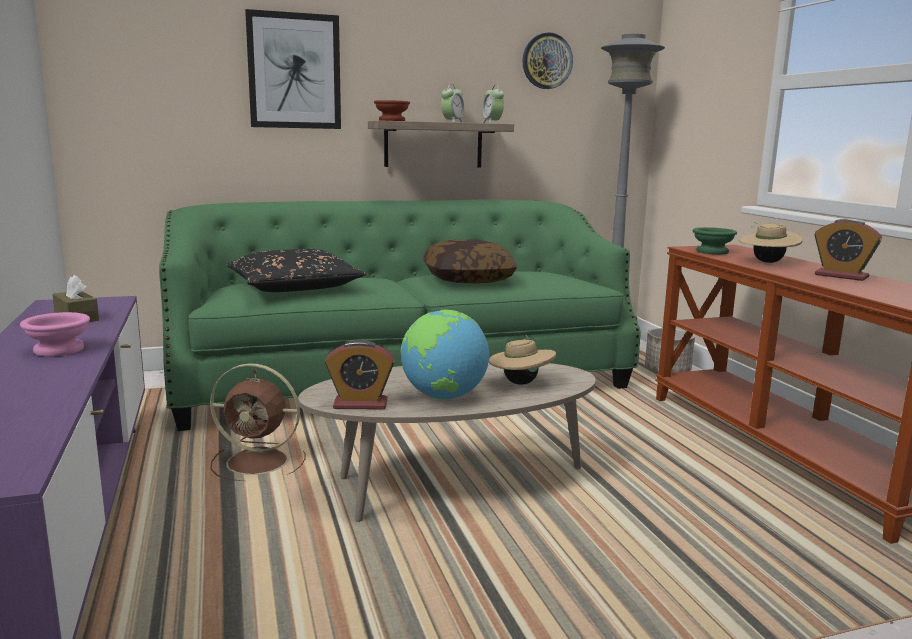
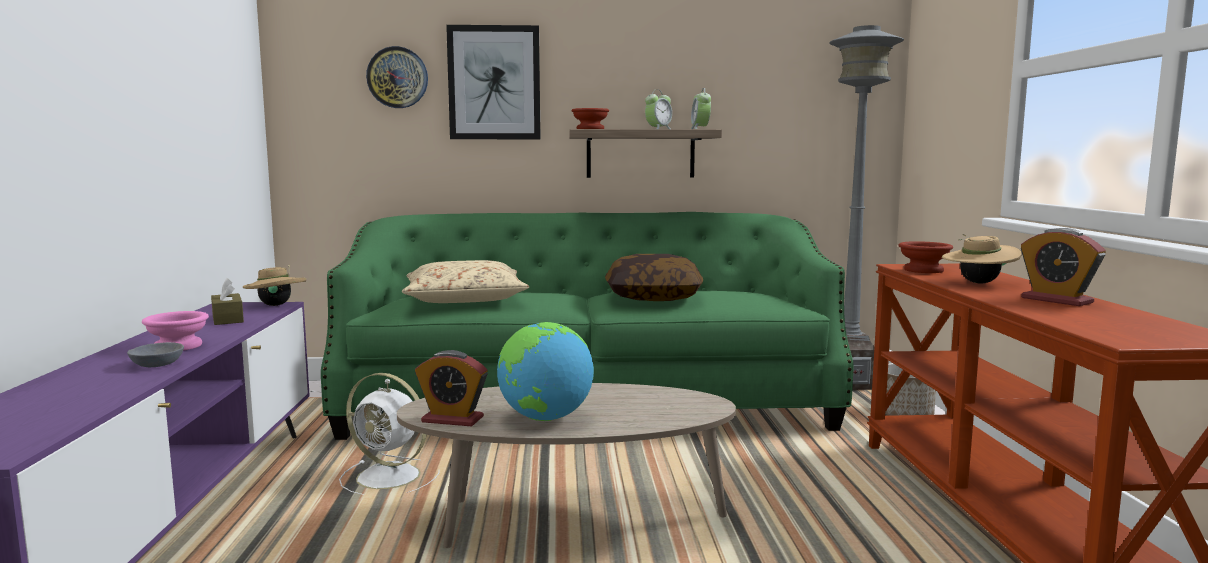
camera: 15 degrees right, 5 degrees down
brown fan [210,363,306,481] -> white fan [339,373,440,495]
black pillow [226,249,366,292] -> beige pillow [402,260,529,303]
beige hat [489,335,556,385] -> beige hat moved to [243,265,306,306]
wall clock [522,32,573,89] -> wall clock moved to [366,46,428,108]
green bowl [693,227,737,254] -> brown bowl [898,241,953,273]
none -> grey bowl [127,342,184,367]

